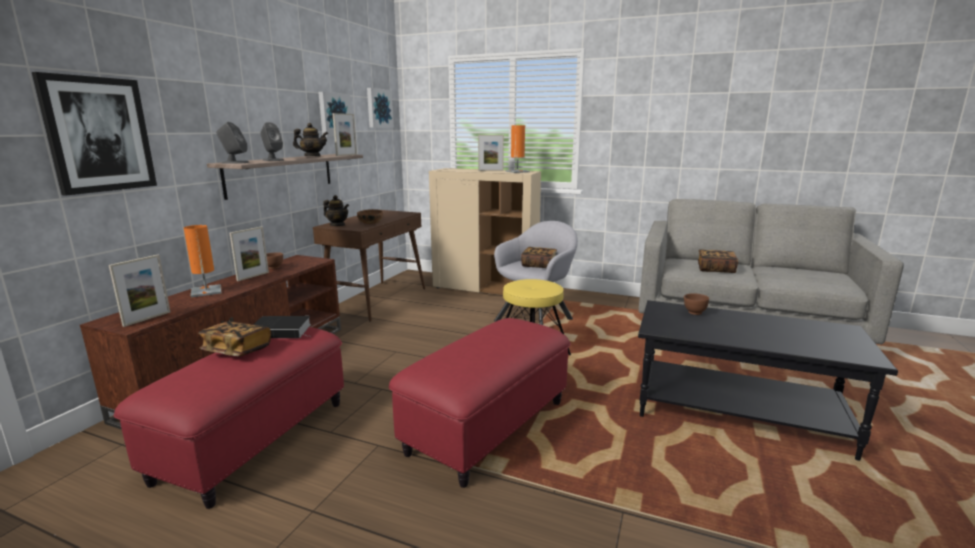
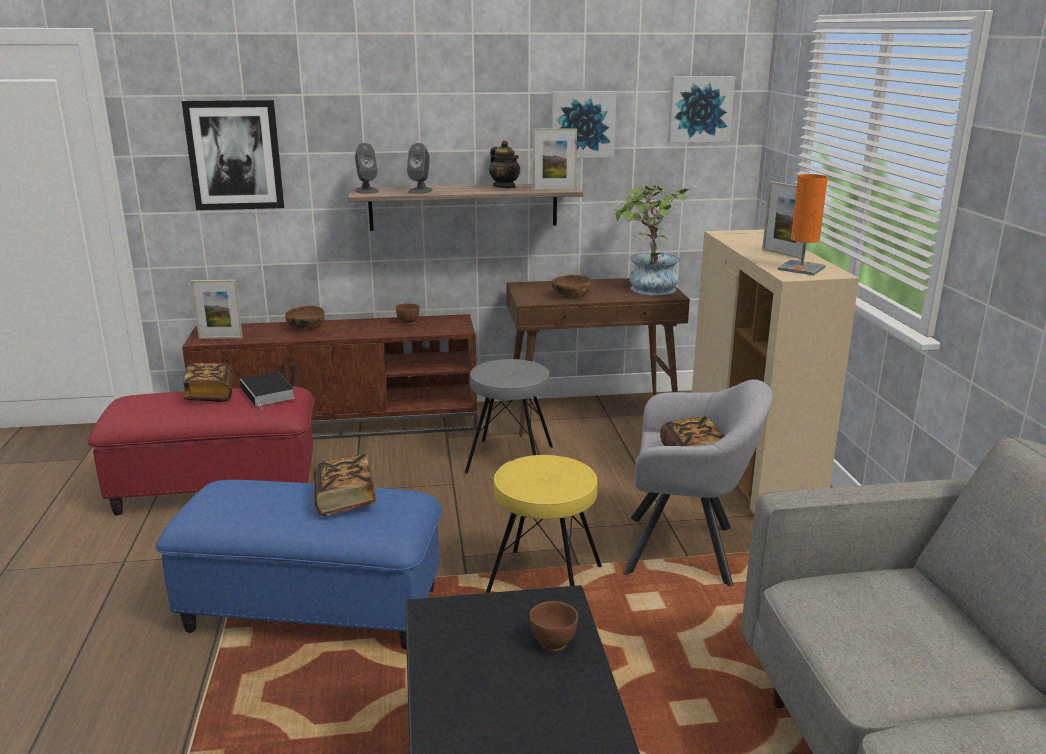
camera: 60 degrees right, 5 degrees up
orange table lamp [184,225,221,297] -> brown bowl [285,306,325,331]
picture frame [230,227,269,281] -> none
teapot [323,195,349,226] -> none
red ottoman [389,318,571,488] -> blue ottoman [155,480,443,650]
book [698,249,738,273] -> book moved to [313,454,376,516]
none -> grey stool [465,359,553,474]
none -> potted plant [613,185,694,295]

